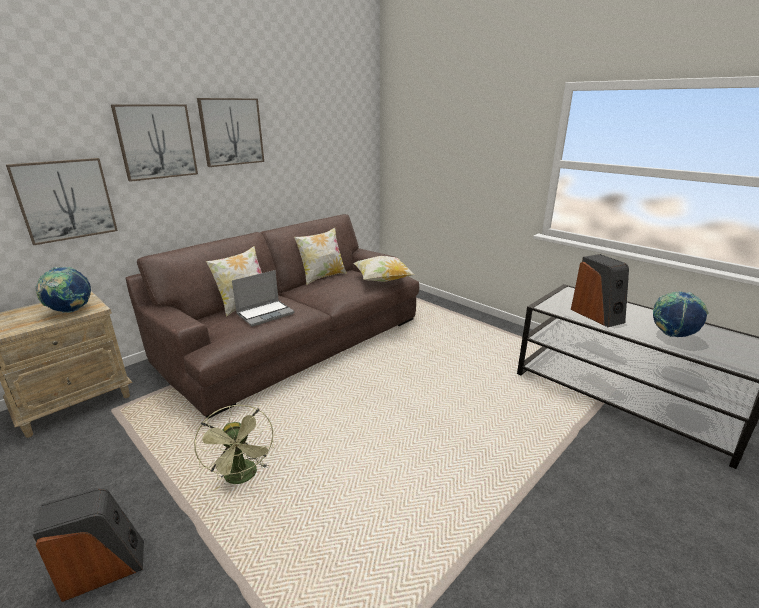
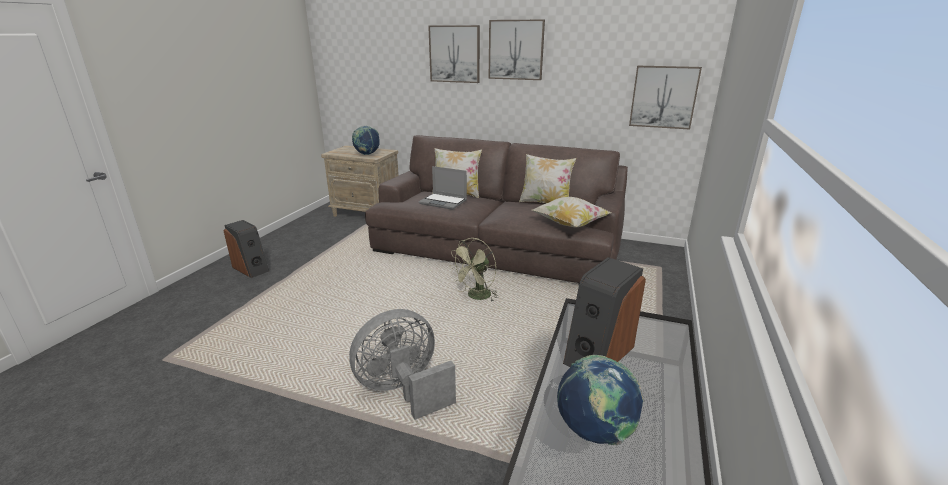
camera: 65 degrees right, 0 degrees up
picture [6,158,118,245] -> picture moved to [629,66,702,130]
green fan [194,405,274,491] -> green fan moved to [450,238,499,302]
none -> grey fan [349,309,456,420]

